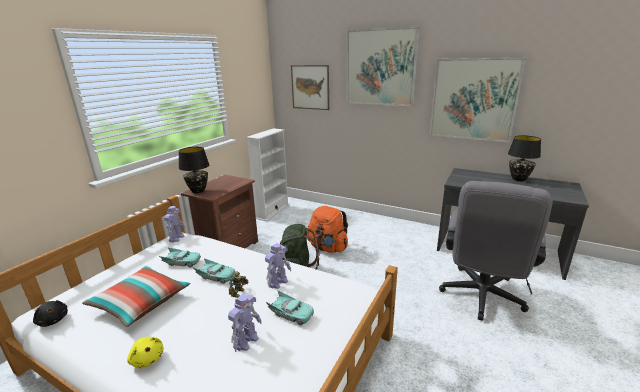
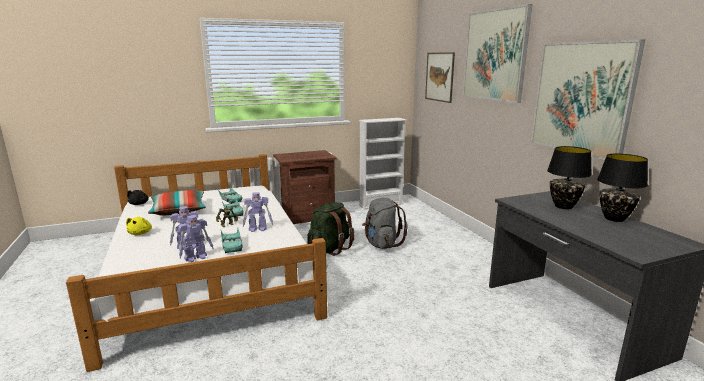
camera: 40 degrees right, 5 degrees down
toy robot [164,206,185,243] -> toy robot moved to [178,215,214,262]
black table lamp [179,147,209,193] -> black table lamp moved to [547,146,592,209]
orange backpack [307,206,348,253] -> grey backpack [362,198,408,249]
grey office chair [439,181,553,321] -> none

